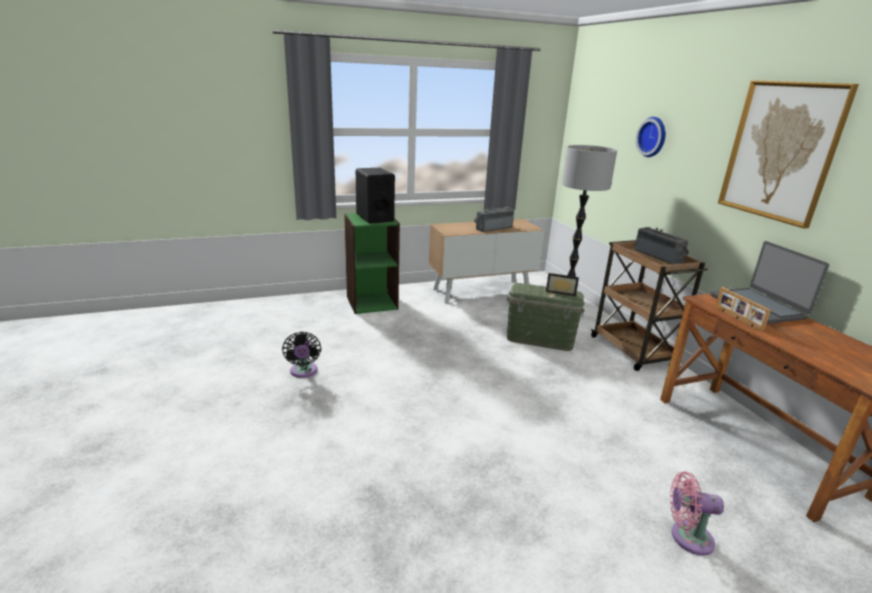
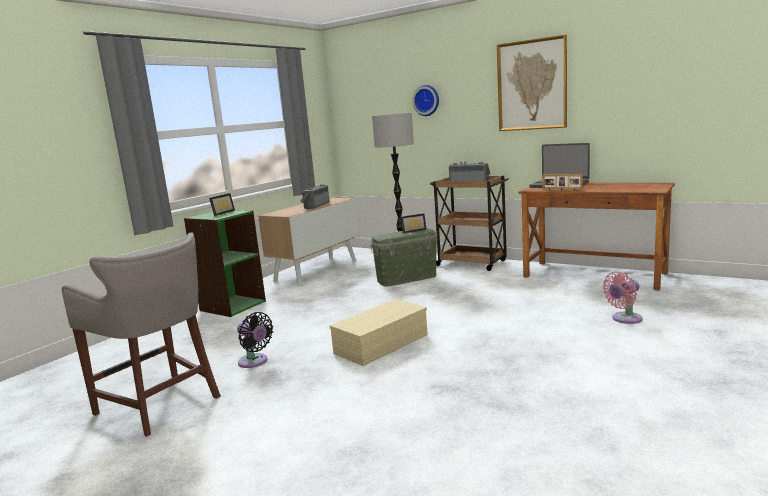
camera: 35 degrees left, 10 degrees down
black speaker [356,168,395,224] -> picture frame [209,193,235,216]
none -> grey stool [62,232,221,437]
none -> beige storage box [330,299,428,366]

